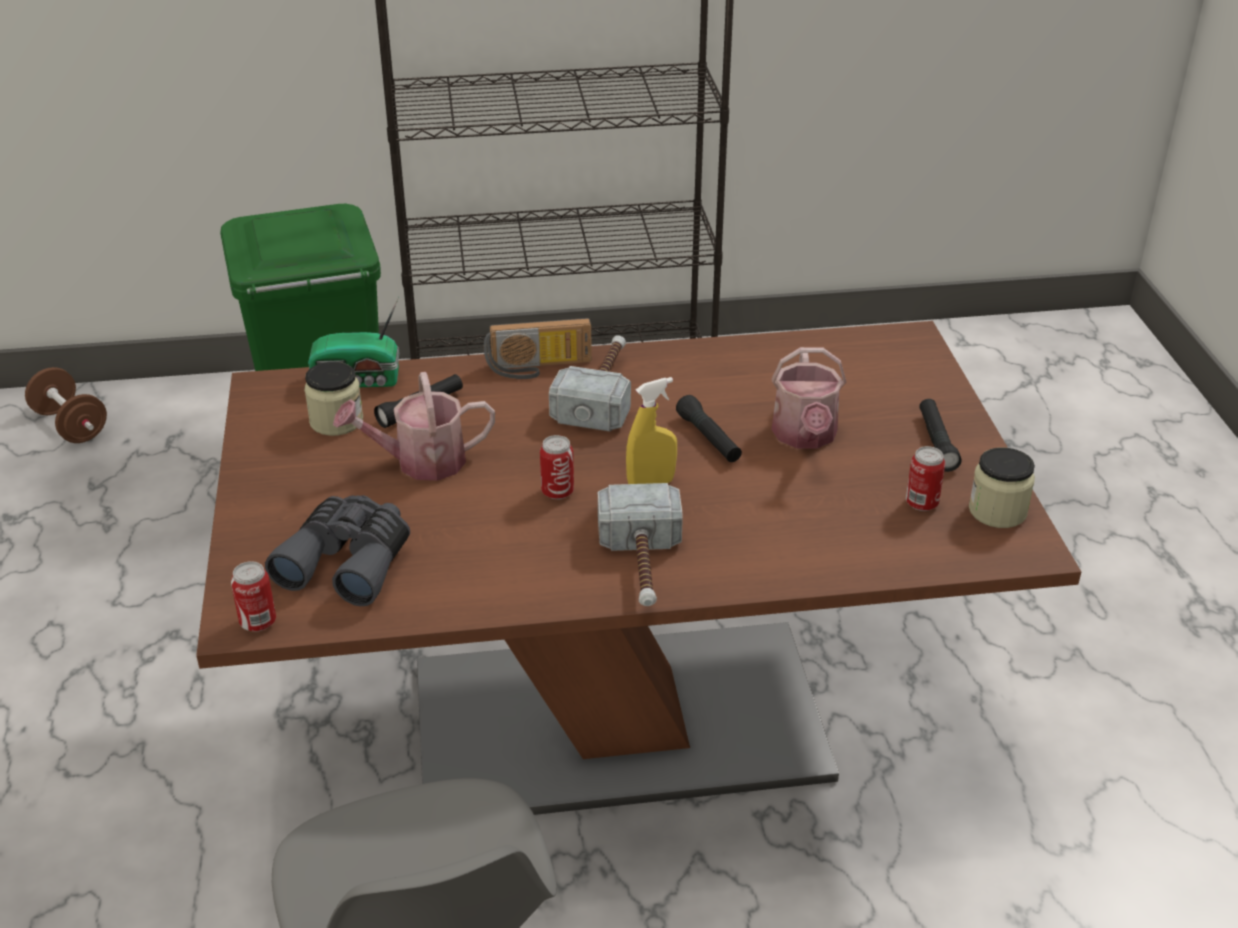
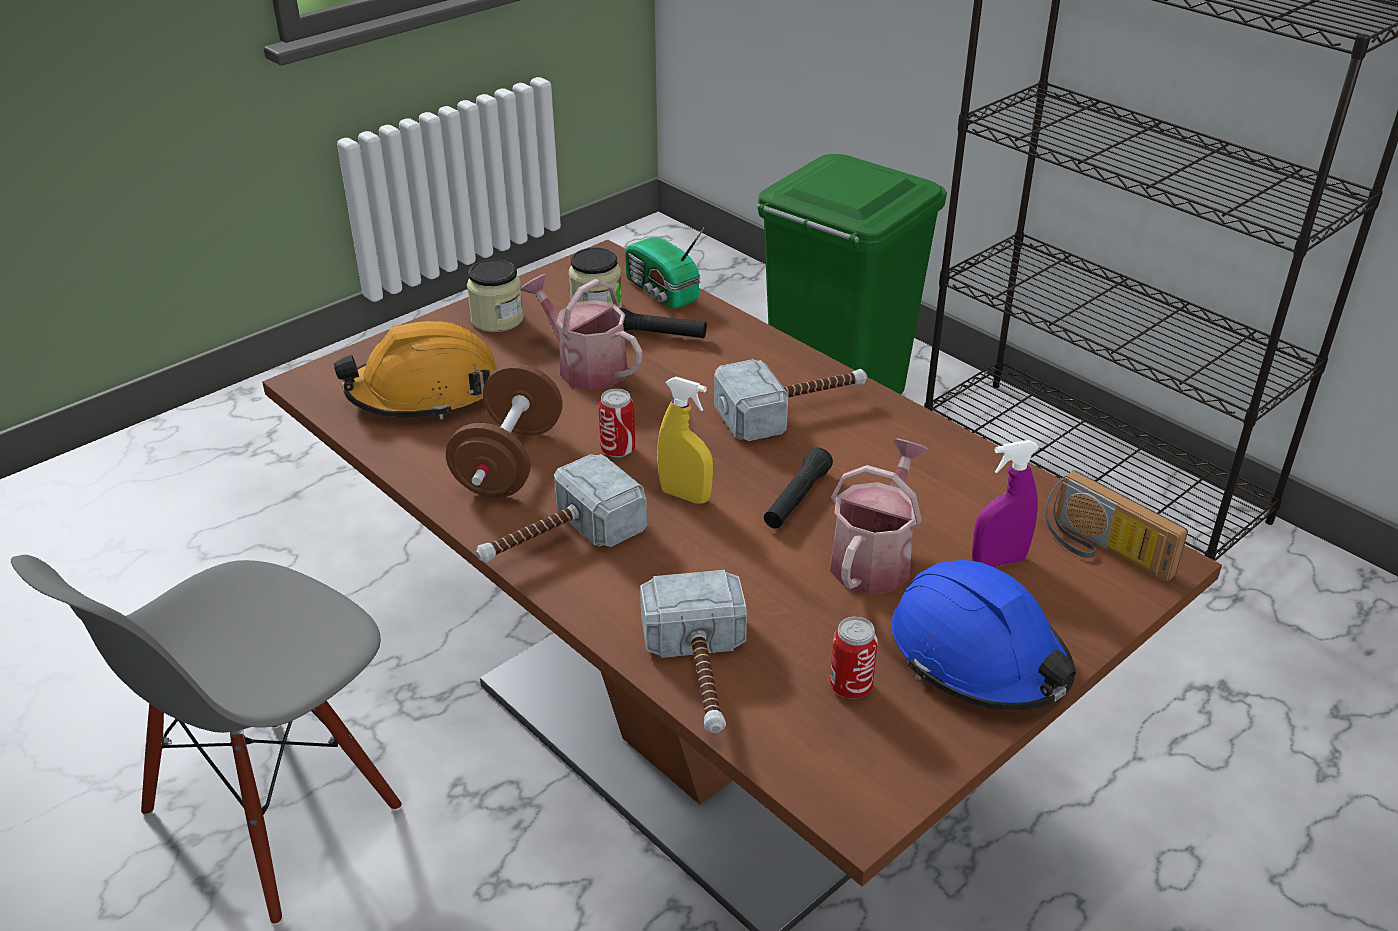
camera: 55 degrees right, 0 degrees up
brown dumbbell [25,367,107,443] -> brown dumbbell moved to [446,363,563,498]
can [231,561,276,632] -> none
grey binoculars [265,495,410,606] -> orange hard hat [334,321,497,419]
radio [484,318,592,379] -> radio moved to [1045,470,1188,582]
watering can [771,347,846,449] -> watering can turned 150 degrees clockwise [830,439,928,594]
black flashlight [919,399,961,472] -> blue hard hat [891,560,1076,711]
jar [969,448,1035,528] -> jar moved to [467,259,524,332]
none -> hammer [640,570,747,733]
none -> purple spray bottle [972,440,1039,567]

